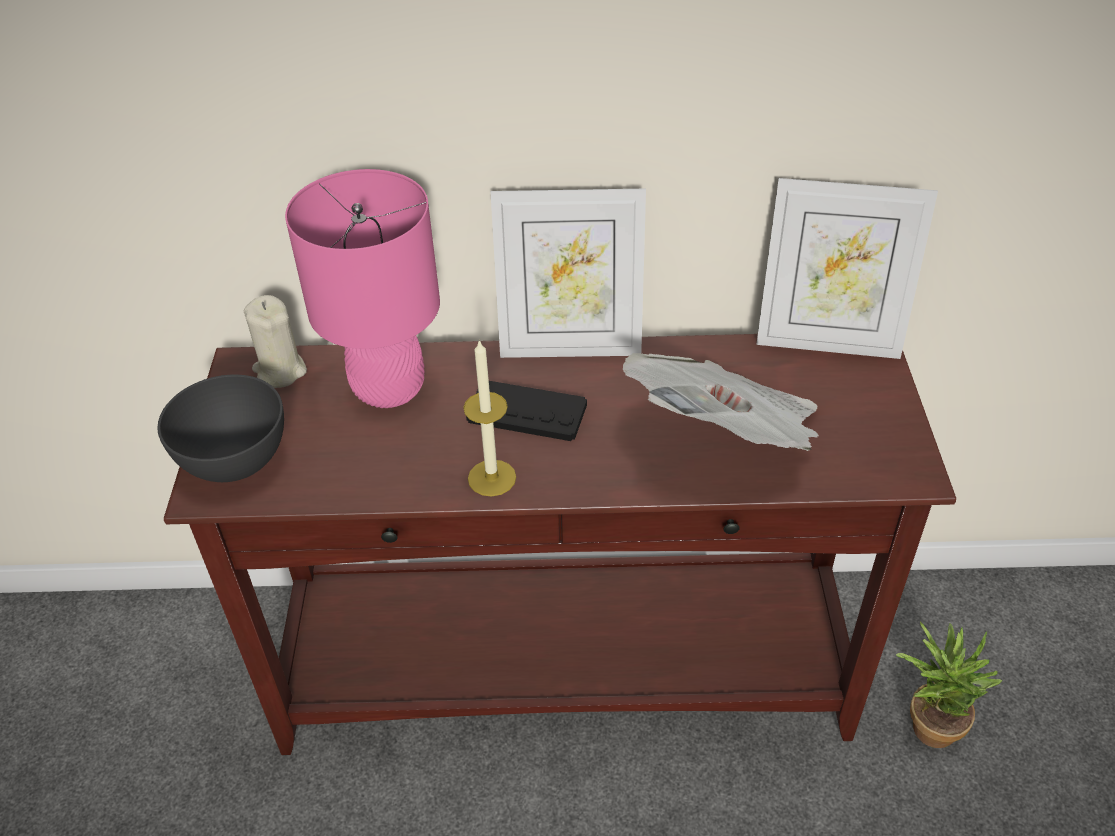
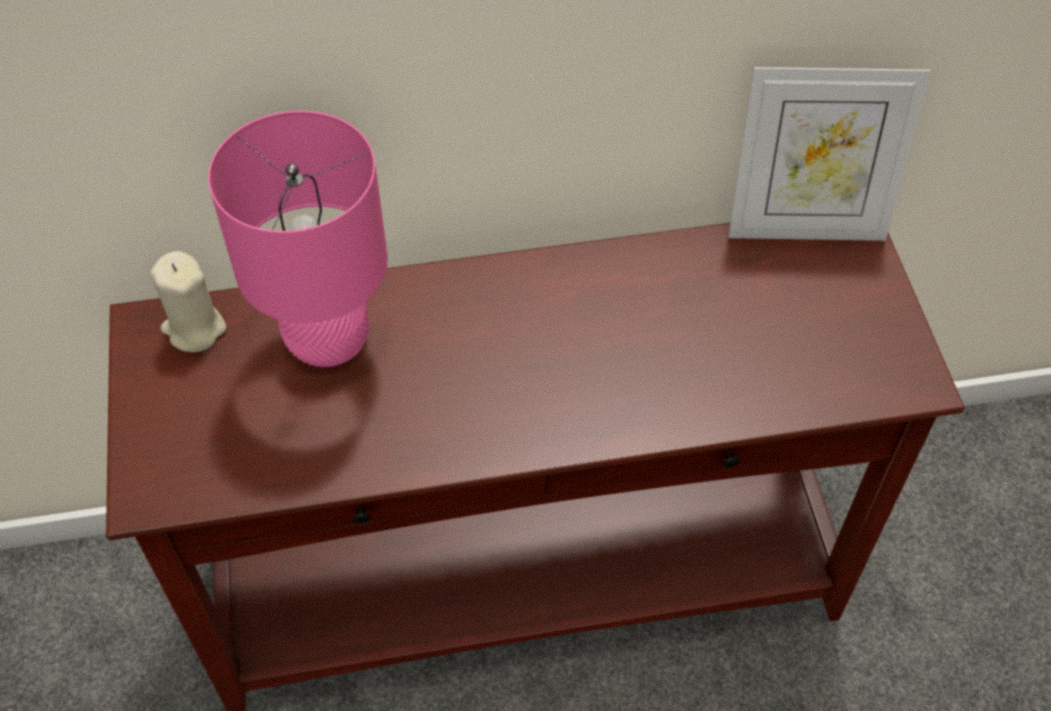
camera: 10 degrees left, 10 degrees up
grey bowl [158,374,284,482] -> none
candle [463,339,516,497] -> none
black game controller [466,381,587,441] -> none
picture frame [491,189,646,358] -> none
newspaper [623,353,819,451] -> none
potted plant [896,622,1002,748] -> none

